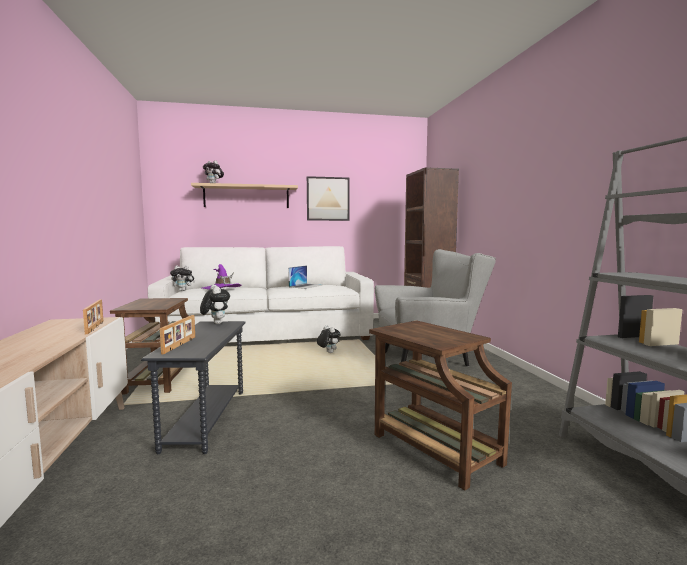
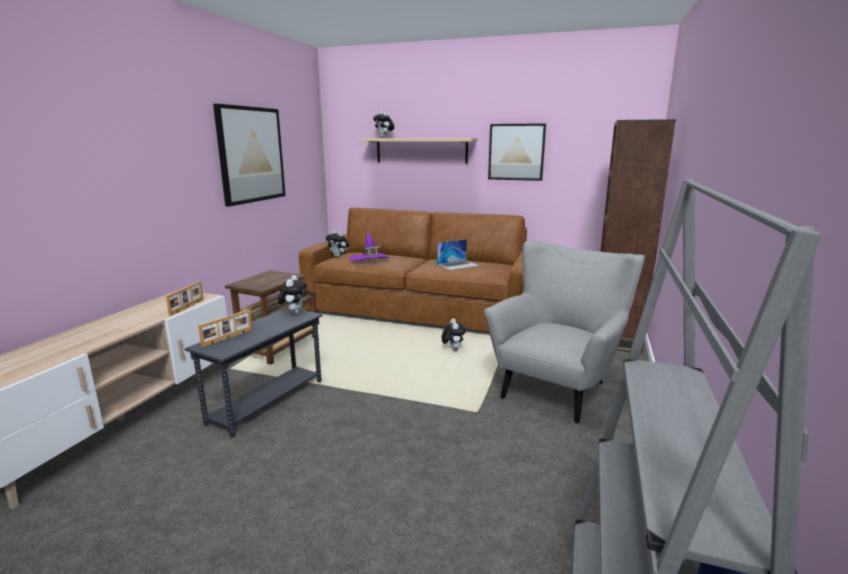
camera: 30 degrees right, 10 degrees up
white sofa [148,246,374,348] -> brown sofa [299,208,527,332]
brown side table [369,321,512,491] -> none
grey armchair [375,249,496,367] -> grey armchair turned 75 degrees counterclockwise [484,240,645,424]
none -> picture [213,104,286,207]

